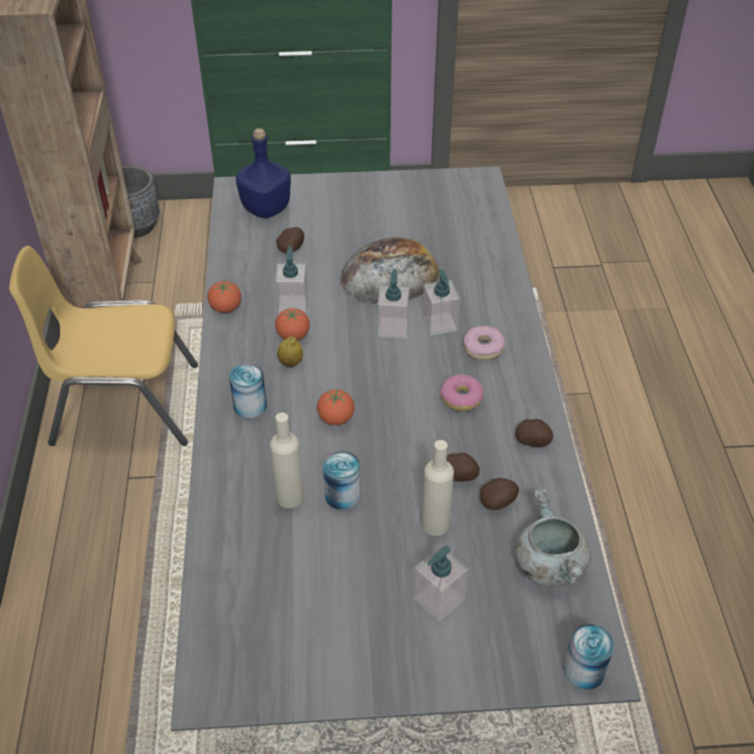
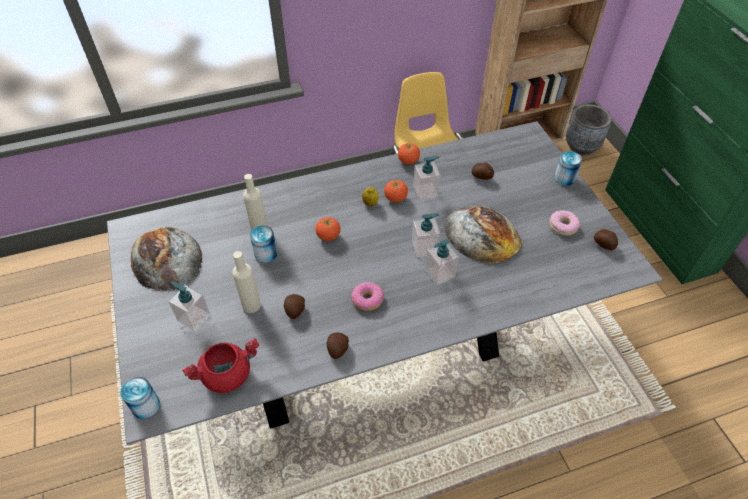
camera: 75 degrees right, 5 degrees up
can [229,363,267,419] -> can moved to [554,151,582,186]
blue bottle [236,128,291,218] -> none
donut [463,326,505,360] -> donut moved to [549,210,580,235]
potato [480,478,519,510] -> potato moved to [594,229,618,250]
grey cooking pot [516,489,591,587] -> red cooking pot [183,338,259,393]
none -> bread [131,227,203,291]

